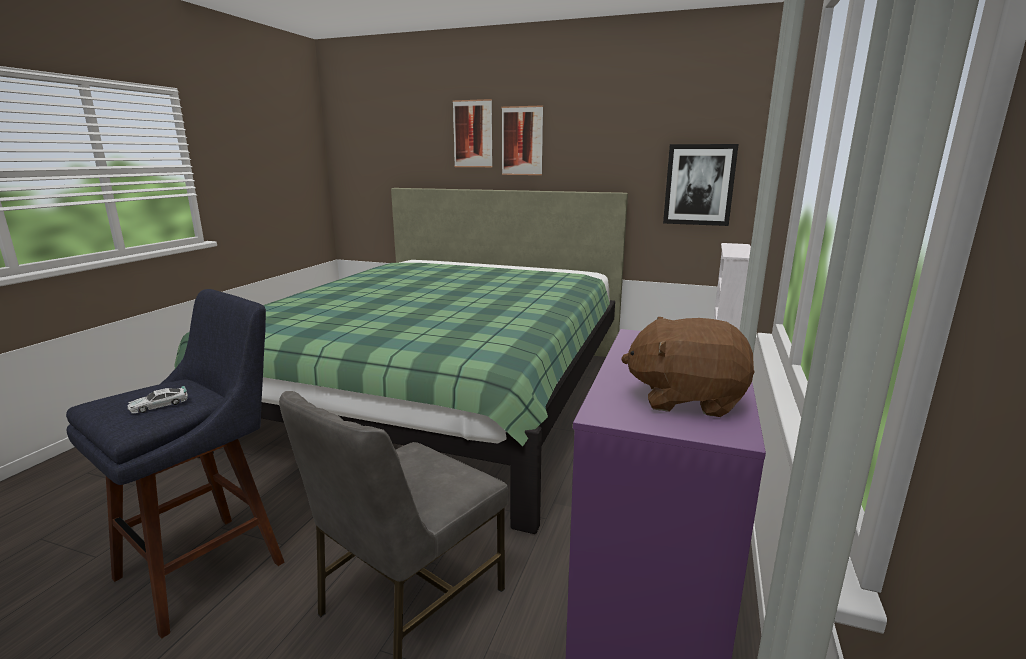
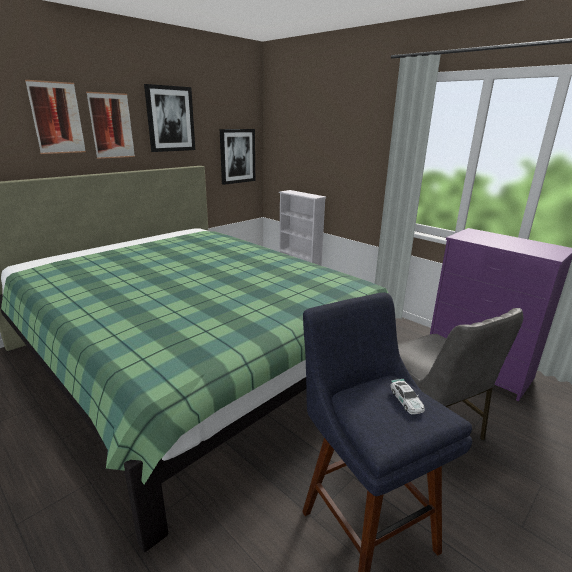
camera: 65 degrees left, 5 degrees up
brown plush toy [621,317,755,417] -> none
none -> picture [144,84,195,152]

